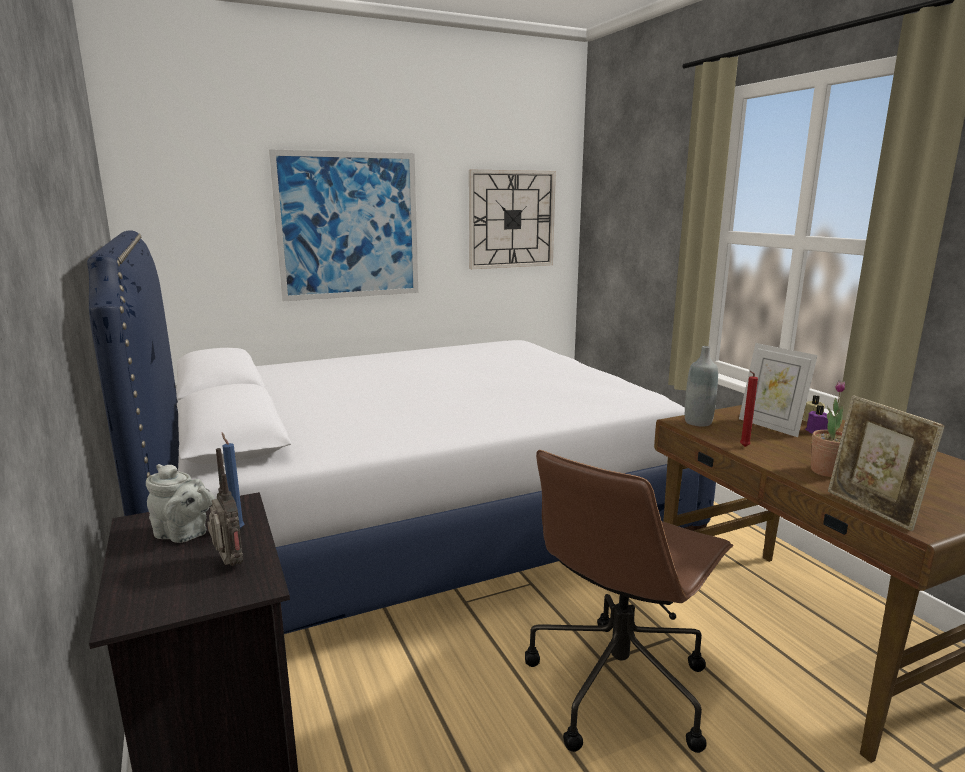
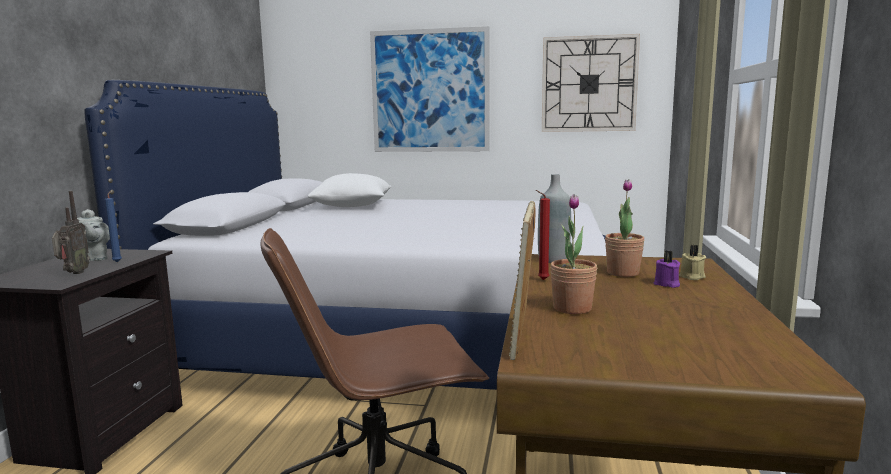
camera: 35 degrees right, 5 degrees down
picture frame [739,343,818,437] -> potted plant [605,179,645,277]
none -> white pillow [308,173,392,207]

